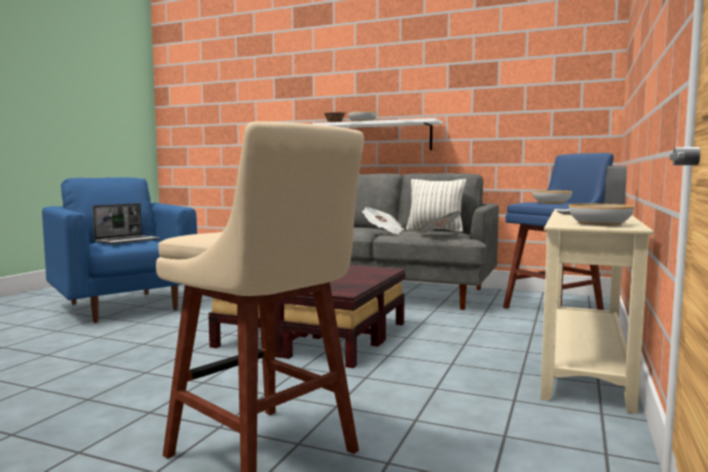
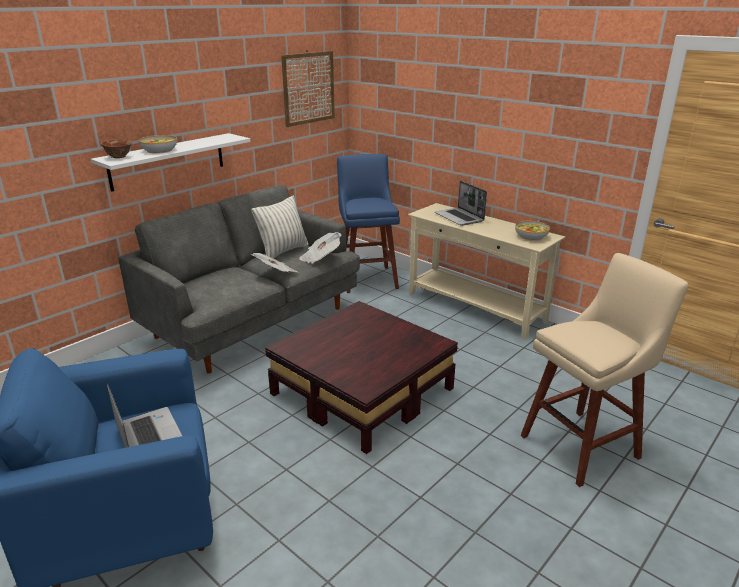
camera: 70 degrees left, 20 degrees up
bowl [533,190,572,204] -> none
none -> picture [281,50,335,127]

